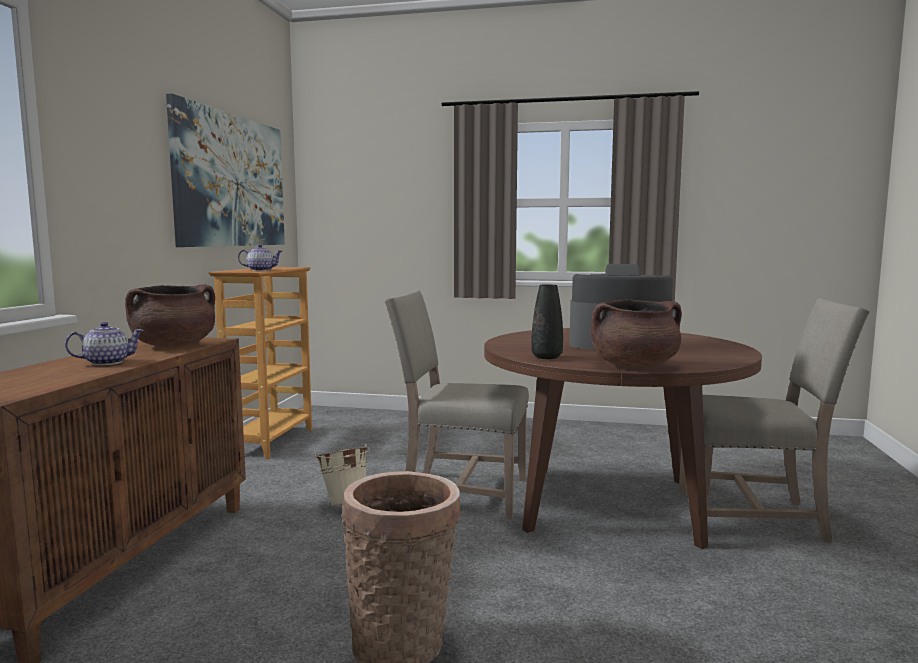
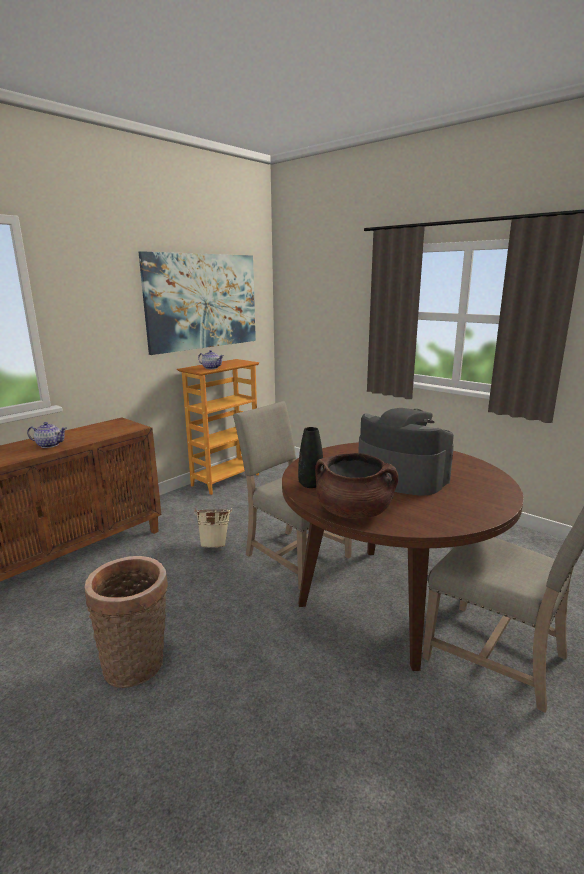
camera: 30 degrees right, 10 degrees up
brown cooking pot [125,284,215,347] -> none

